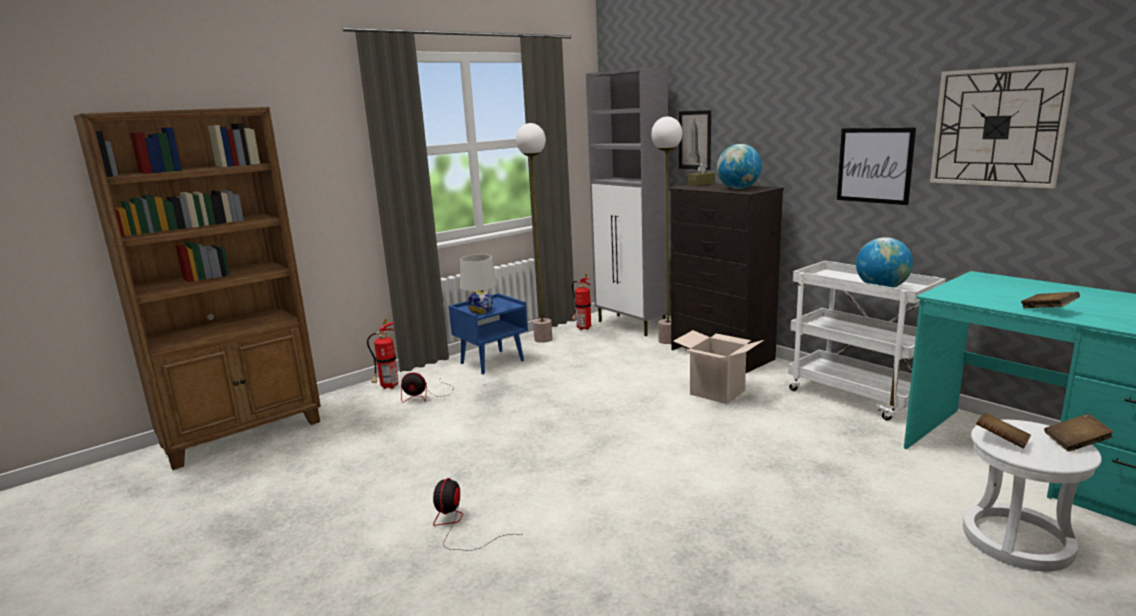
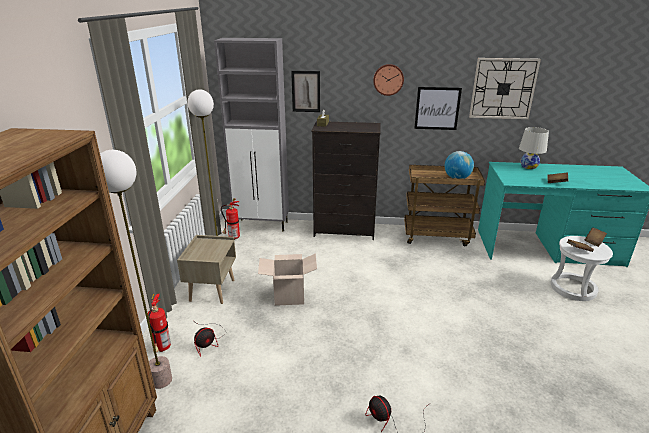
camera: 45 degrees left, 10 degrees up
blue nightstand [449,293,528,374] -> beige nightstand [177,235,236,304]
white table lamp [460,254,497,314] -> white table lamp moved to [519,127,549,169]
floor lamp [651,117,682,344] -> floor lamp moved to [100,150,172,389]
cardboard box [674,330,764,404] -> cardboard box moved to [258,253,317,306]
globe [717,144,762,189] -> none
white cart [788,261,946,421] -> brown cart [404,165,485,246]
none -> wall clock [373,64,404,96]

